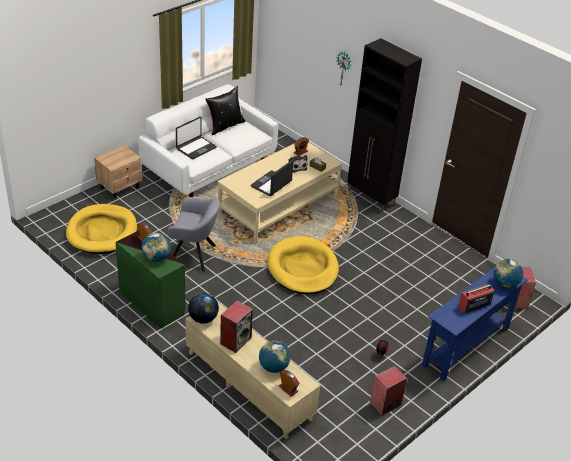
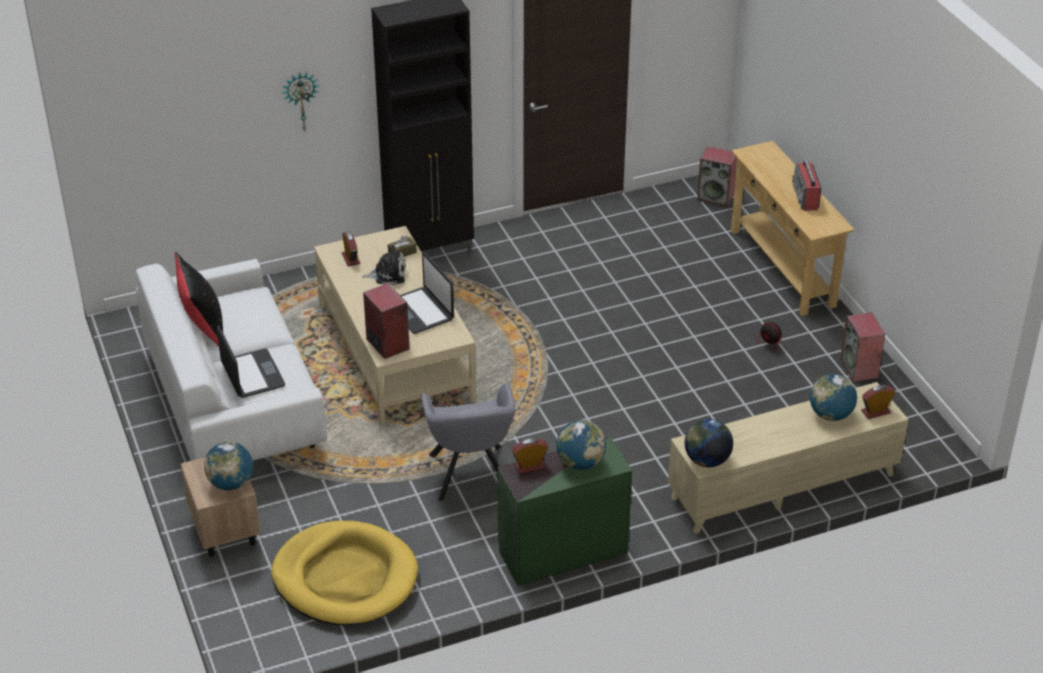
camera: 65 degrees left, 0 degrees up
grey armchair [168,197,220,272] -> grey armchair turned 135 degrees clockwise [420,383,515,501]
speaker [220,301,253,353] -> speaker moved to [363,283,410,359]
yellow dog bed [267,236,339,294] -> none
blue console table [422,267,528,381] -> beige console table [731,141,854,316]
globe [493,259,523,288] -> globe moved to [204,442,253,490]

